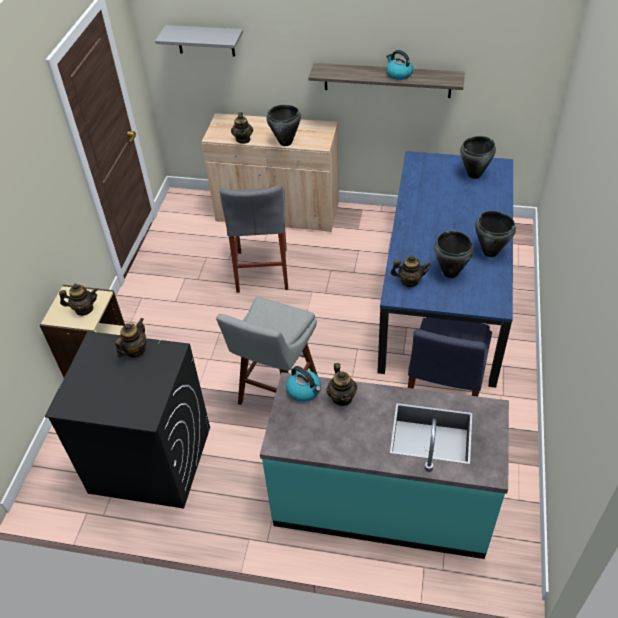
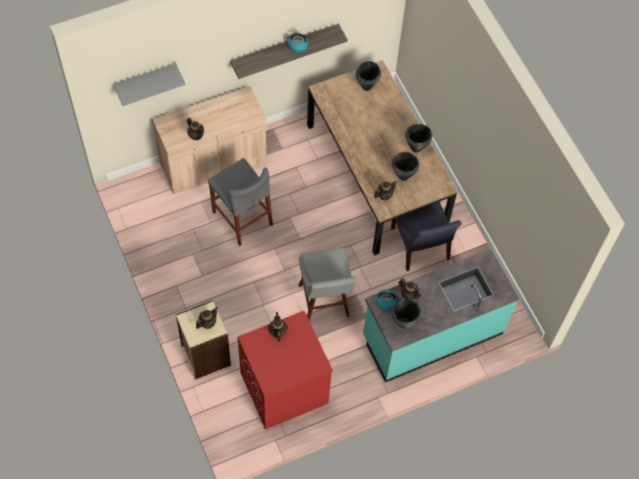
camera: 40 degrees left, 15 degrees up
black washing machine [45,331,210,509] -> red washing machine [238,311,333,430]
black cooking pot [267,105,301,146] -> black cooking pot moved to [392,299,421,328]
blue dining table [377,151,513,388] -> brown dining table [307,60,457,256]

